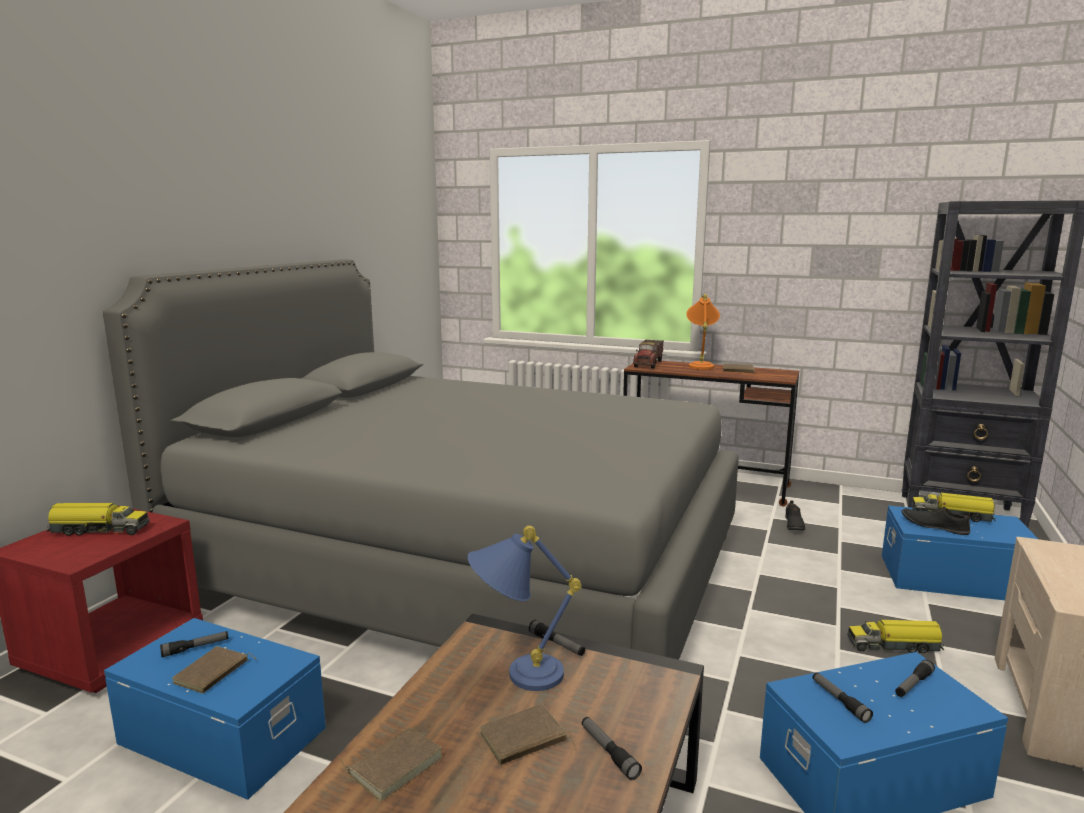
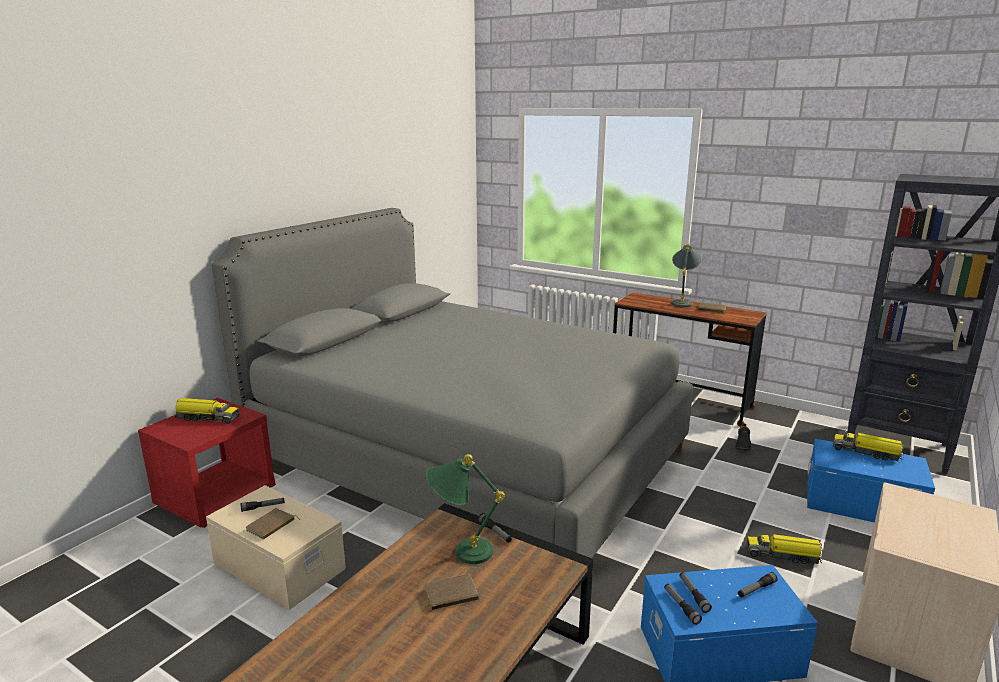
camera: 10 degrees right, 5 degrees up
blue storage box [104,618,326,800] -> beige storage box [206,485,346,610]
brown book [338,727,442,801] -> none
blue table lamp [467,526,582,691] -> green table lamp [426,454,505,564]
flashlight [582,717,642,780] -> flashlight moved to [664,584,702,625]
toy truck [633,340,664,369] -> none
orange table lamp [687,294,720,370] -> grey table lamp [671,243,701,307]
black shoe [902,507,970,535] -> none

